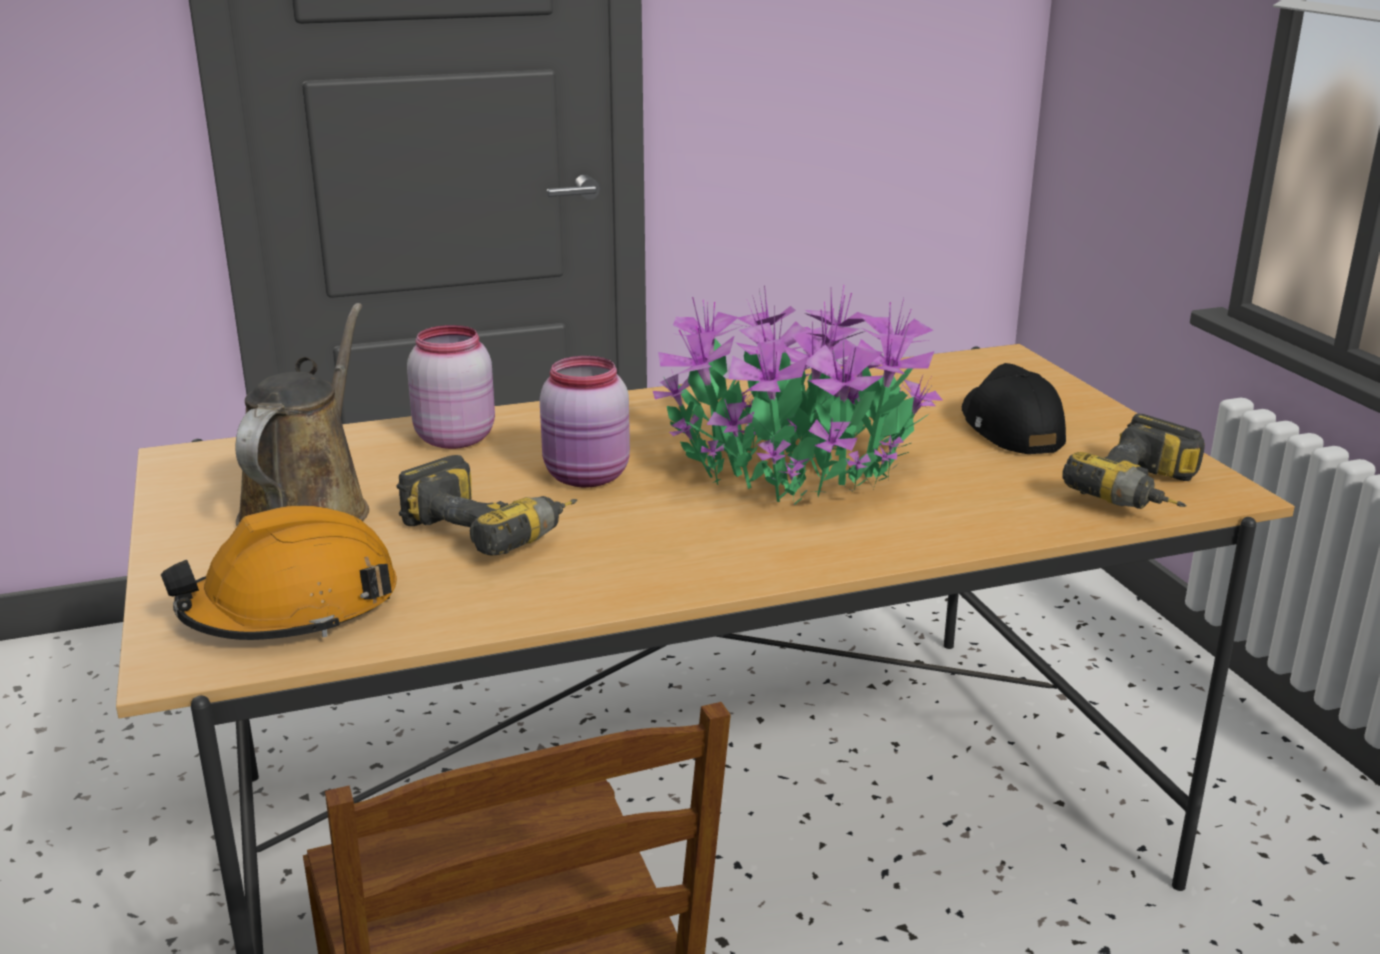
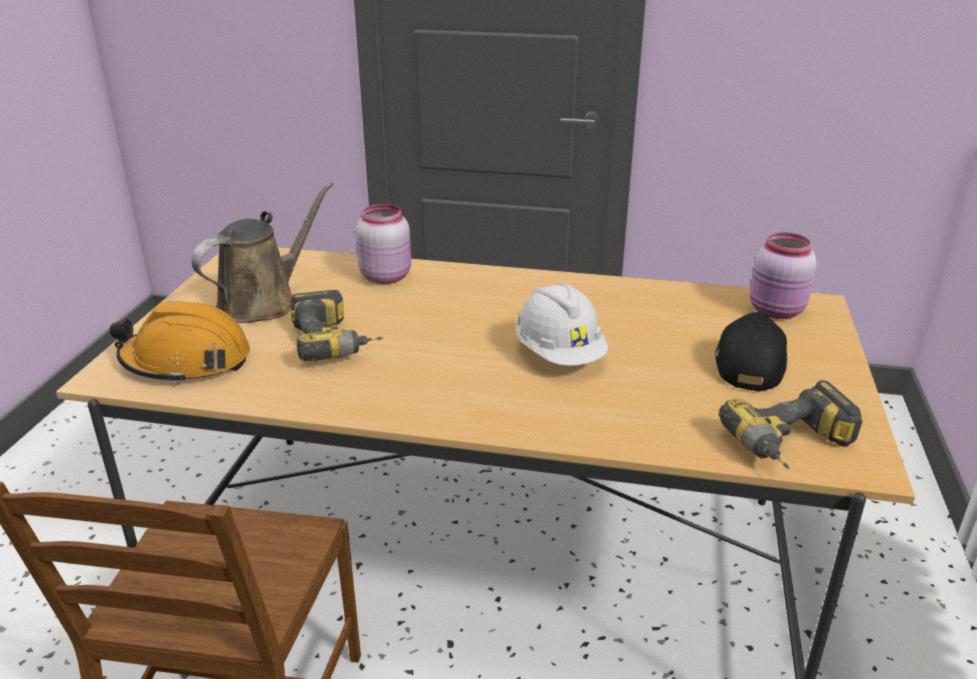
camera: 30 degrees right, 5 degrees up
pink jar [540,356,630,487] -> pink jar moved to [750,232,817,319]
potted plant [653,285,942,505] -> white hard hat [515,283,609,366]

